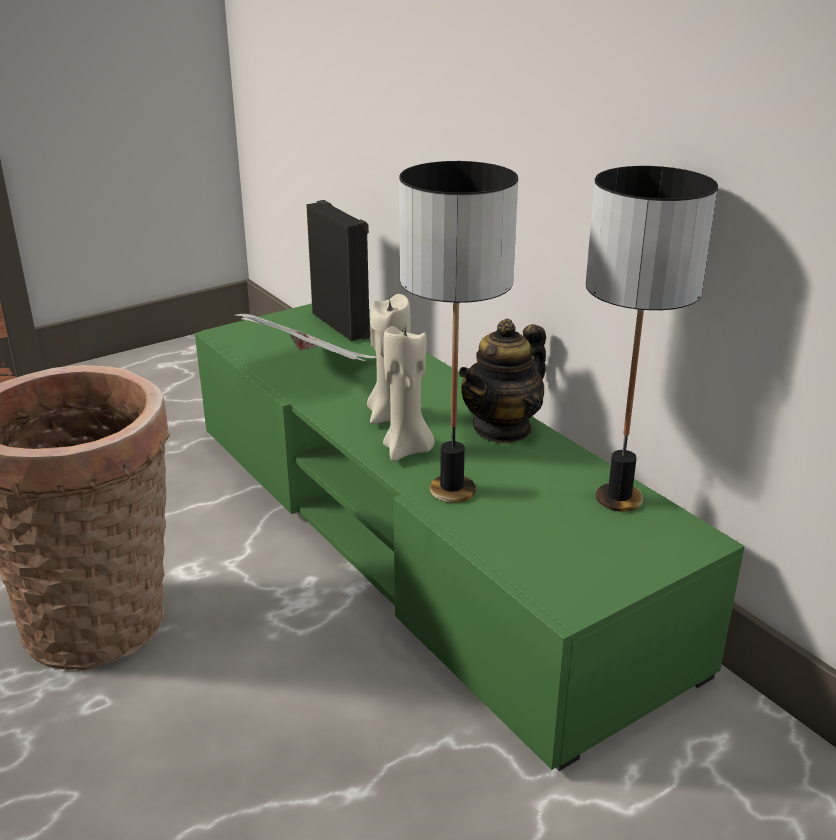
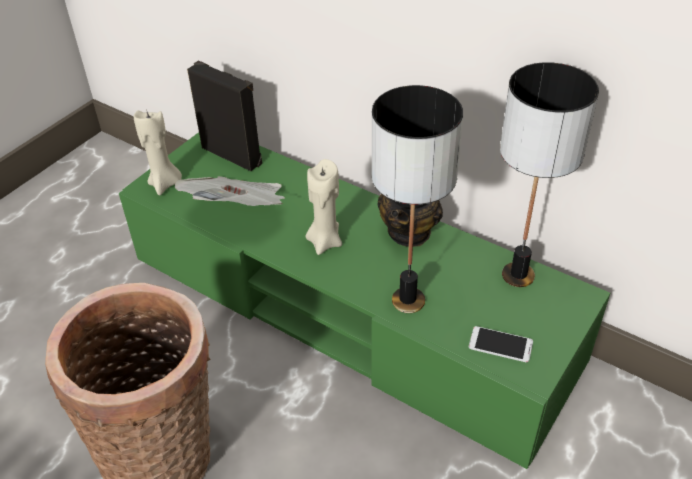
camera: 20 degrees left, 15 degrees up
beige candle [383,326,435,461] -> beige candle moved to [134,109,182,195]
none -> phone [469,326,533,362]

